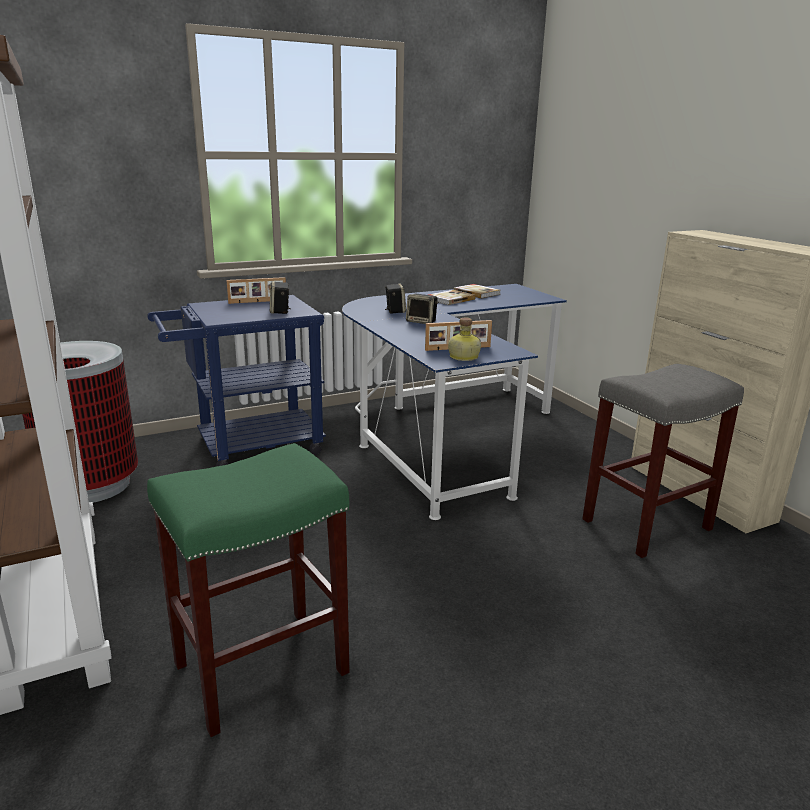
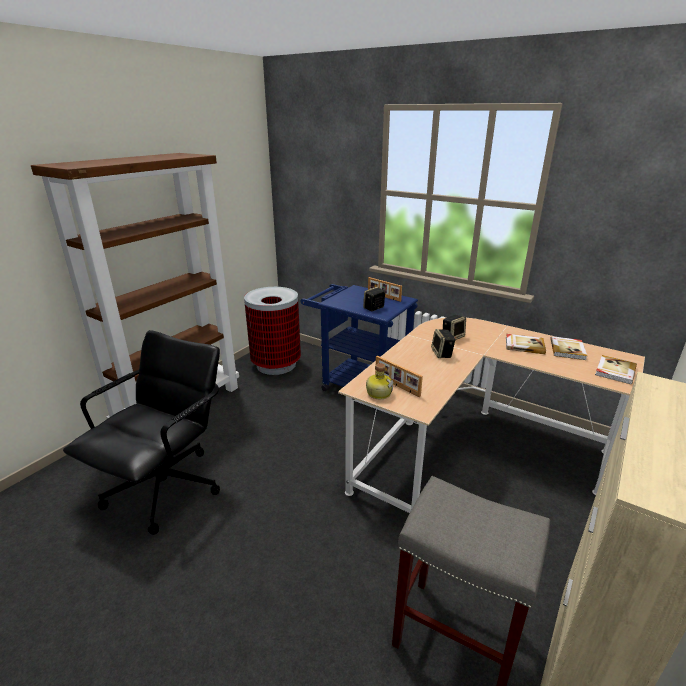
camera: 60 degrees right, 5 degrees up
green stool [147,443,350,737] -> black office chair [63,330,220,535]
blue desk [342,284,567,520] -> beige desk [338,317,645,513]
none -> book [595,355,637,384]

